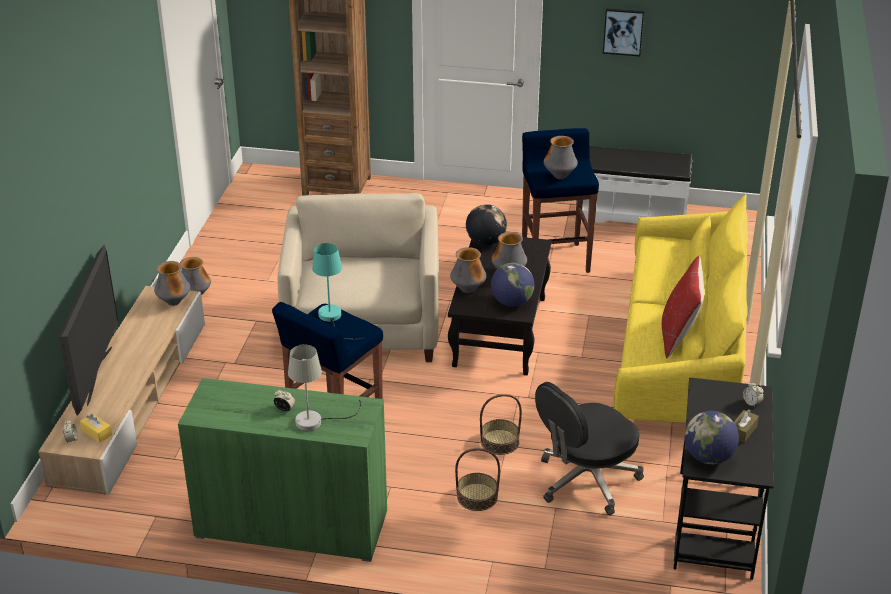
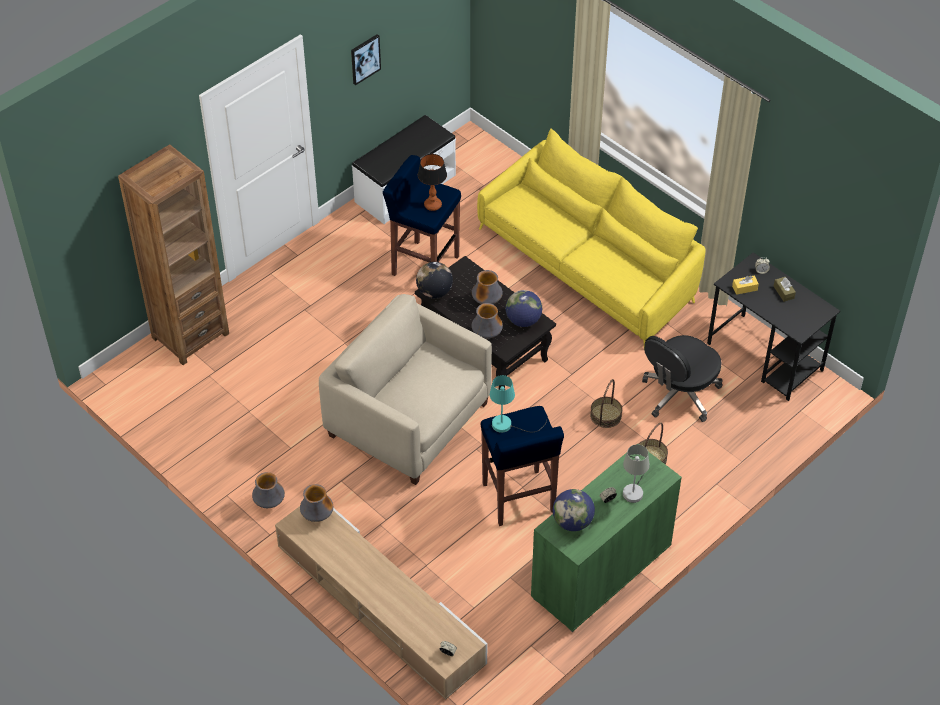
camera: 55 degrees left, 15 degrees up
television [59,245,118,416] -> none
yellow tissue box [80,414,112,443] -> yellow tissue box moved to [732,276,759,295]
black office chair [535,382,644,515] -> black office chair turned 45 degrees clockwise [642,335,723,422]
vase [544,136,578,179] -> table lamp [418,154,447,211]
red pillow [662,256,704,358] -> none
globe [685,411,739,464] -> globe moved to [553,489,595,531]

